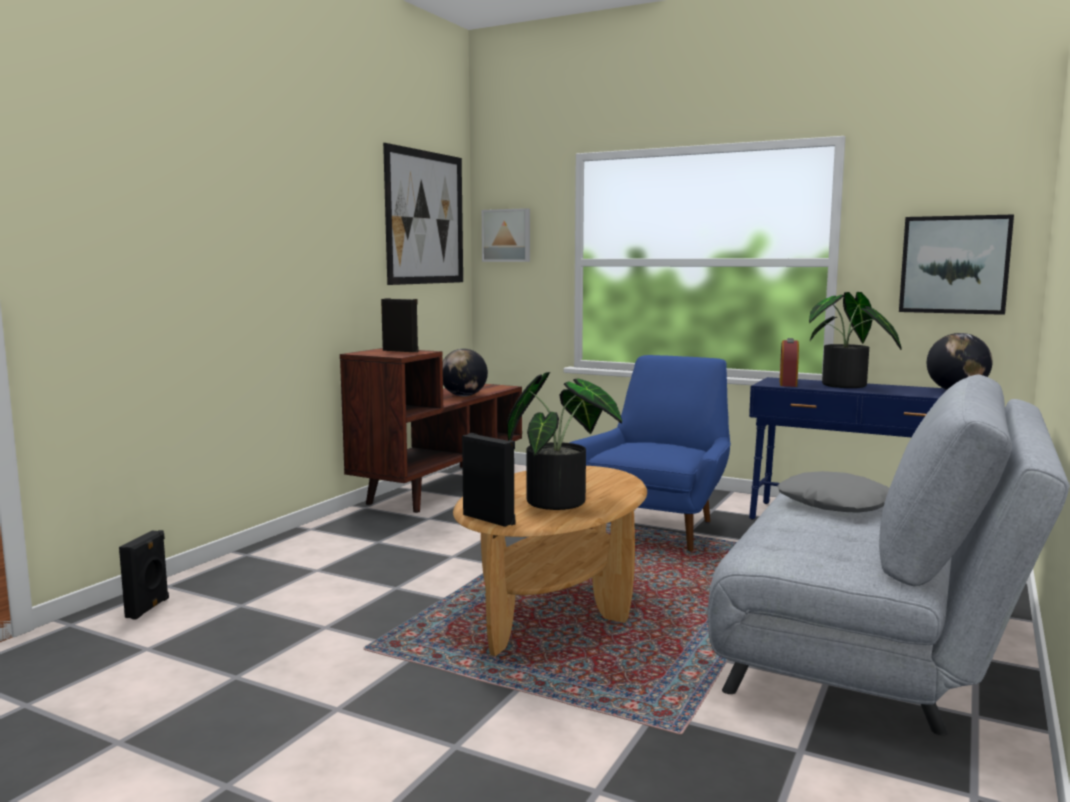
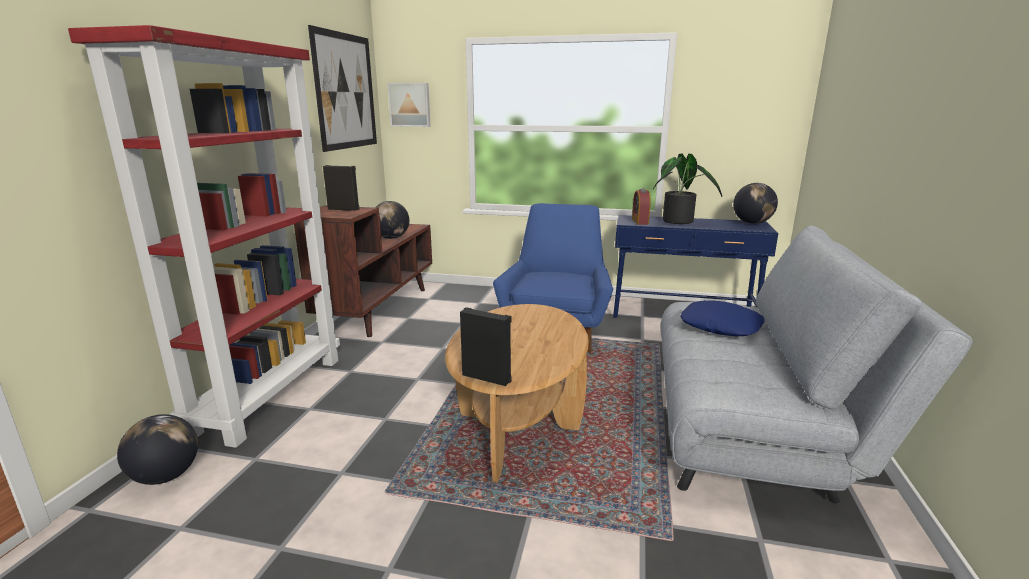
camera: 15 degrees left, 10 degrees up
black speaker [119,530,169,620] -> globe [117,414,198,485]
potted plant [507,372,622,510] -> none
grey pillow [778,471,889,513] -> blue pillow [680,300,765,336]
picture [899,214,1014,315] -> none
none -> red bookcase [68,25,340,448]

